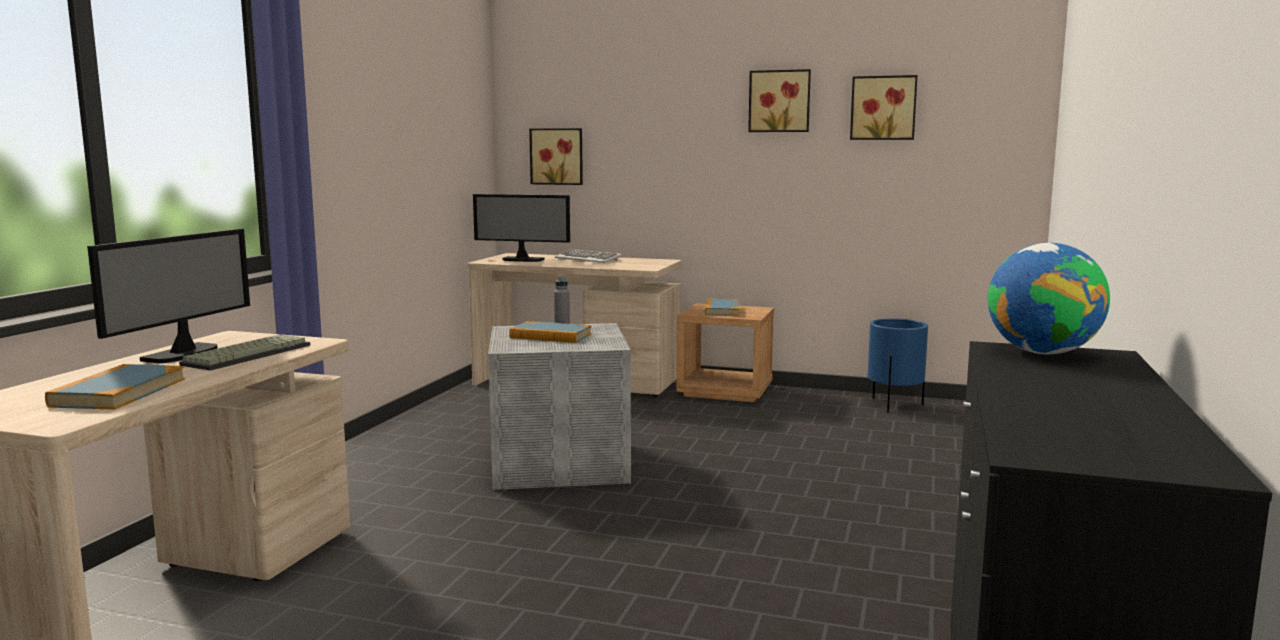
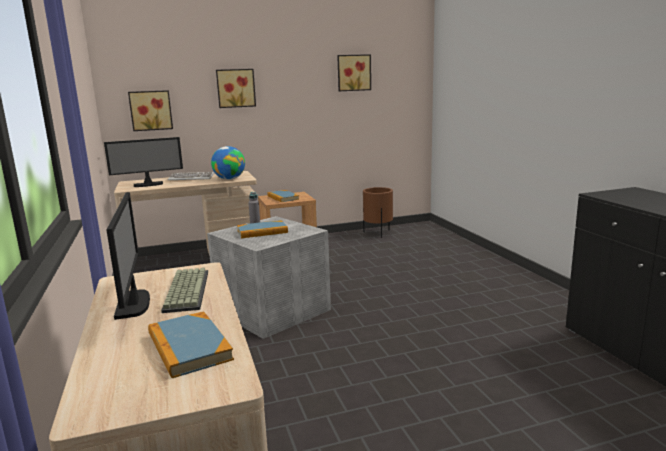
camera: 35 degrees left, 5 degrees up
picture [748,69,811,132] -> picture moved to [216,69,256,108]
blue planter [868,318,928,413] -> brown planter [363,187,393,238]
globe [988,243,1110,355] -> globe moved to [211,146,245,180]

